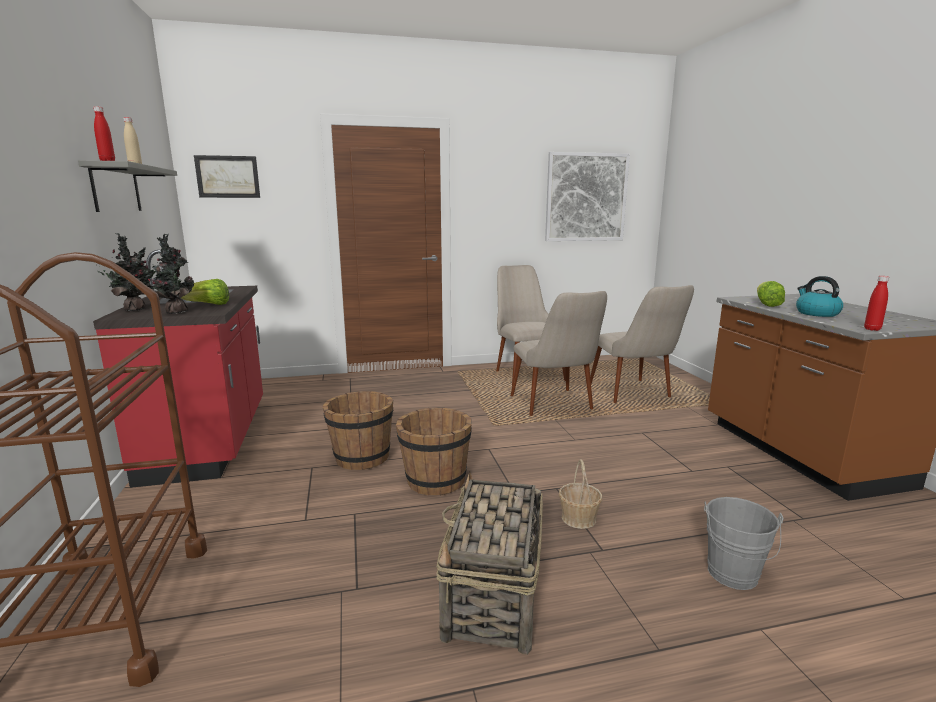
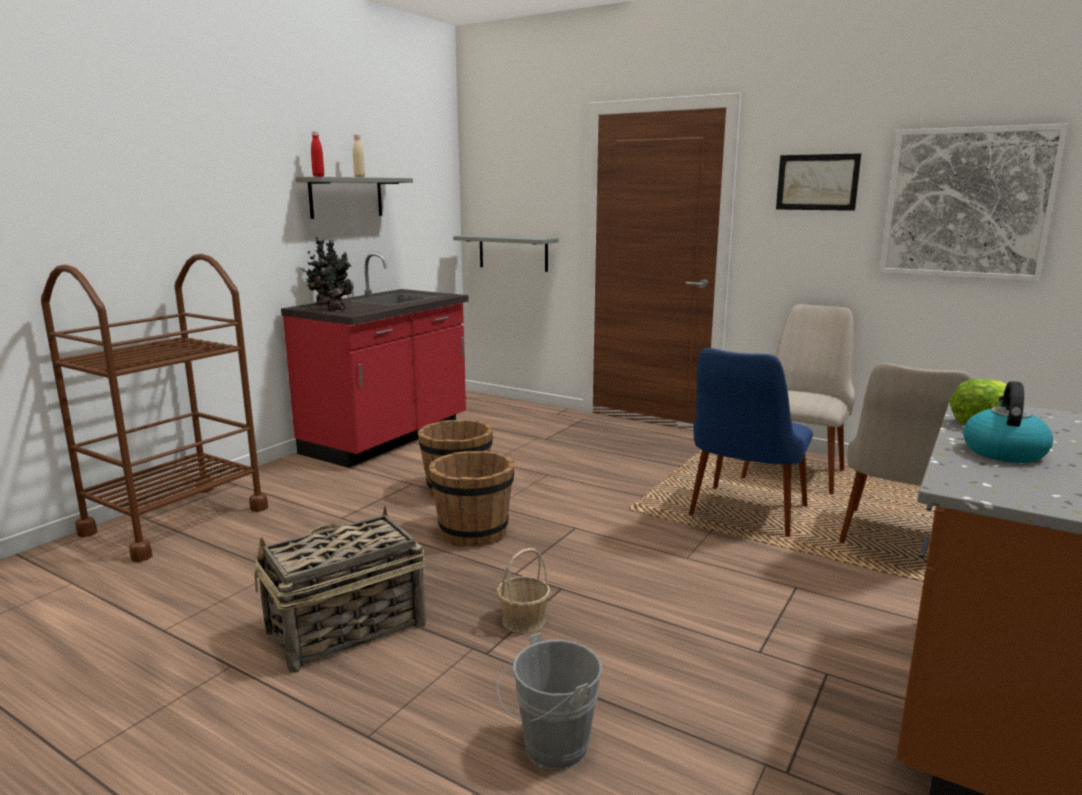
camera: 45 degrees right, 0 degrees up
lettuce [181,279,229,305] -> none
picture [194,155,260,198] -> picture moved to [776,153,861,211]
beige chair [511,291,607,416] -> blue chair [689,348,813,537]
red bottle [864,276,889,331] -> none
none -> grey shelf [453,235,559,272]

